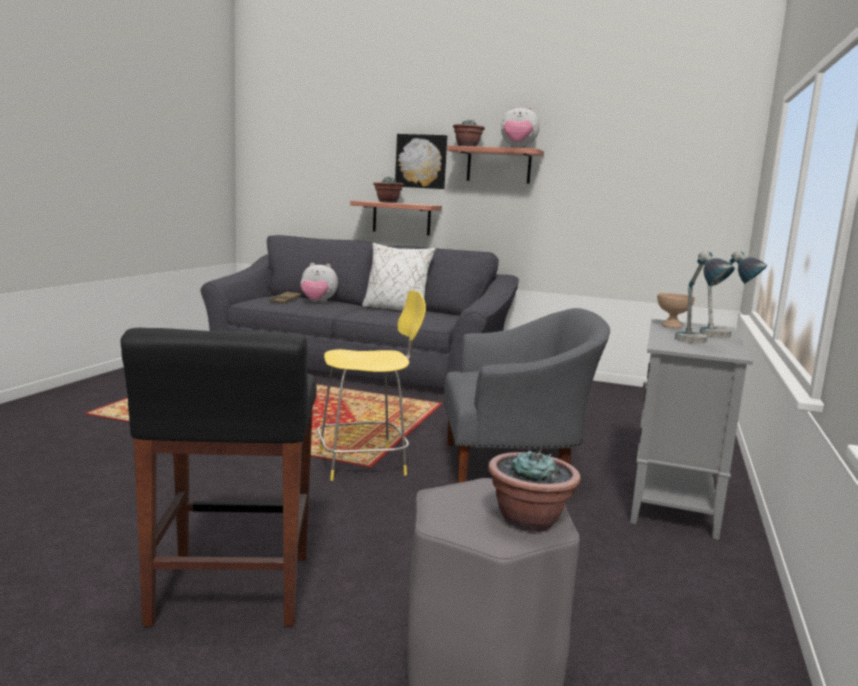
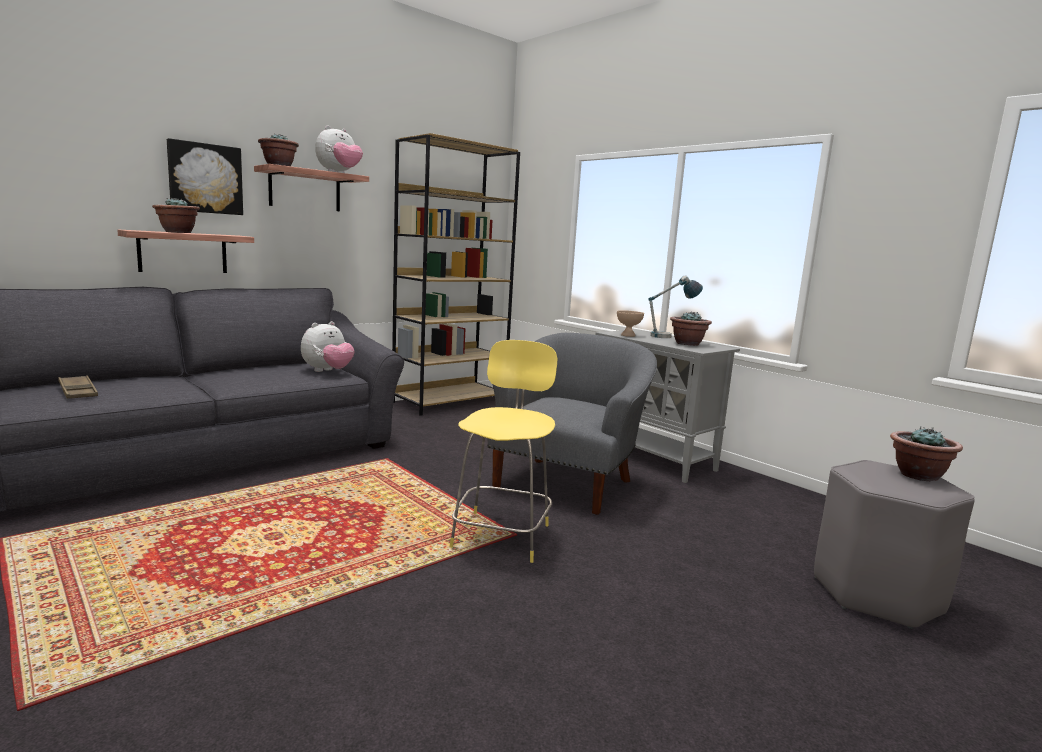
camera: 60 degrees left, 0 degrees up
black stool [120,328,317,627] -> none
plush toy [301,263,338,303] -> plush toy moved to [301,321,355,372]
white pillow [362,243,436,314] -> none
table lamp [675,250,735,344] -> potted plant [670,311,712,346]
none -> brown bookcase [392,133,520,416]

